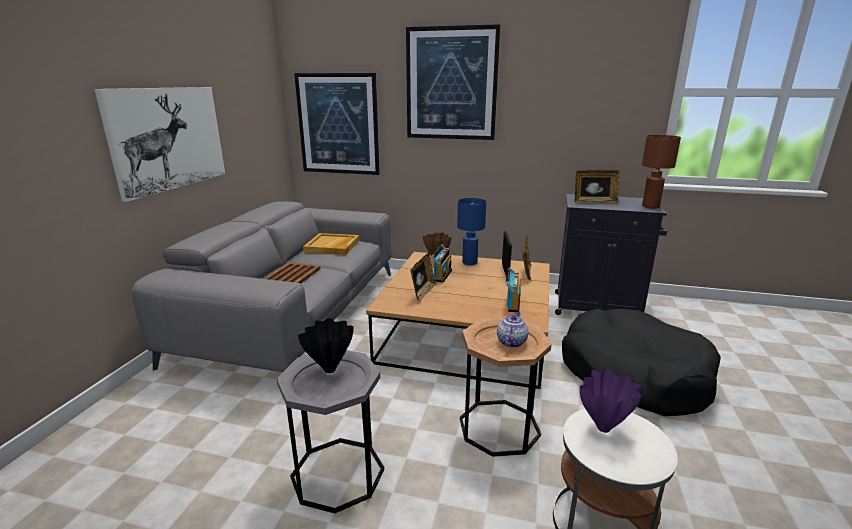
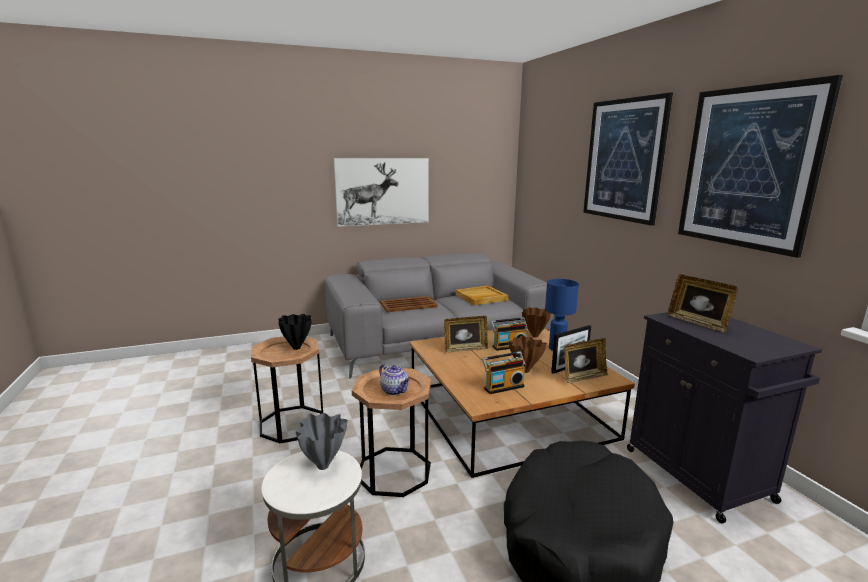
camera: 55 degrees right, 5 degrees down
grey side table [277,350,384,513] -> brown side table [251,336,323,443]
picture [294,73,380,175] -> picture moved to [678,75,843,258]
teapot [497,312,529,348] -> teapot turned 60 degrees clockwise [379,364,410,395]
purple vase [580,369,642,433] -> grey vase [295,413,347,470]
brown table lamp [642,135,681,209] -> none
none -> brown vase [509,336,547,373]

